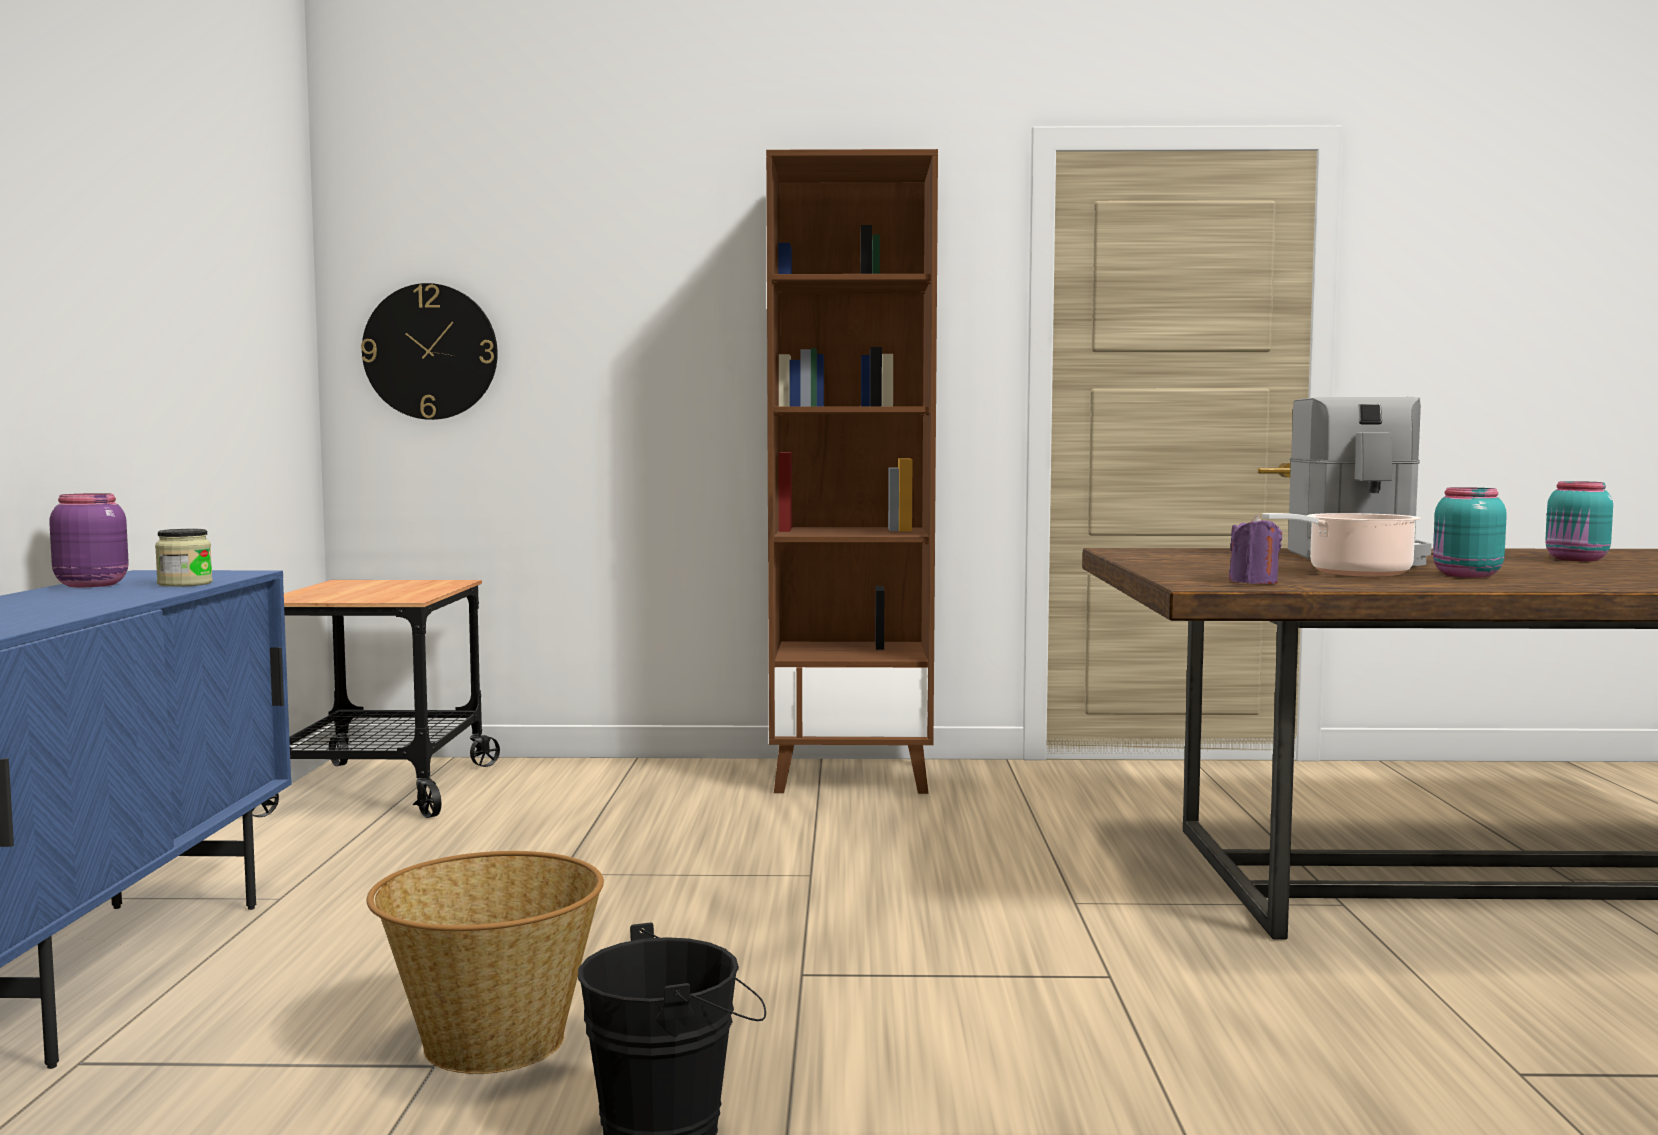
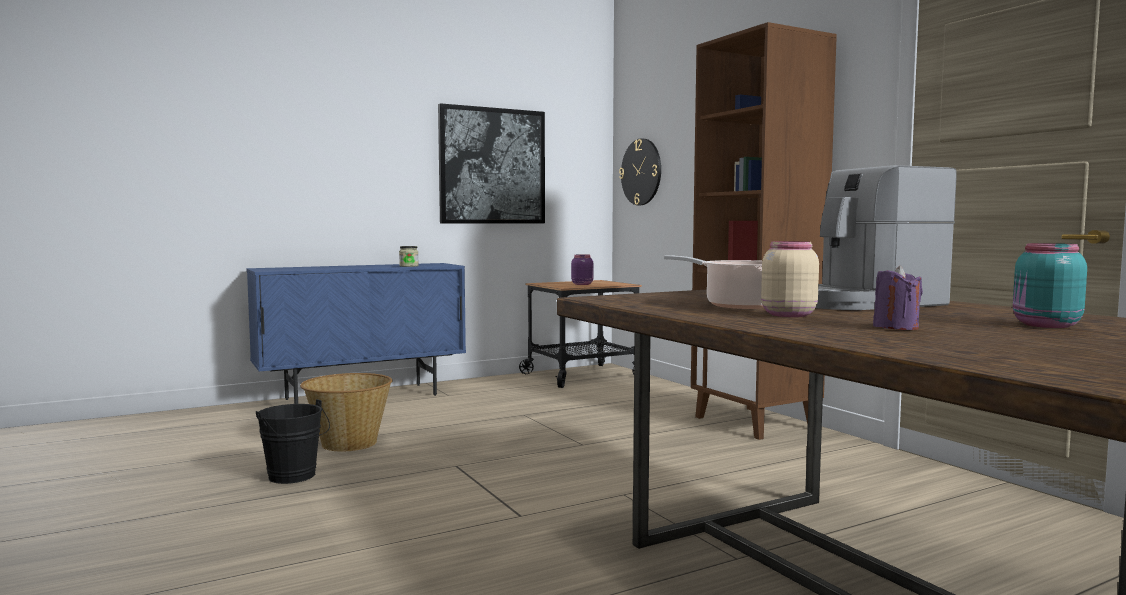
camera: 60 degrees right, 0 degrees up
purple jar [49,493,129,587] -> purple jar moved to [571,254,593,285]
purple candle [1229,514,1282,584] -> purple candle moved to [873,265,923,330]
turquoise jar [1433,487,1507,578] -> beige jar [761,241,819,317]
none -> picture [438,103,545,223]

